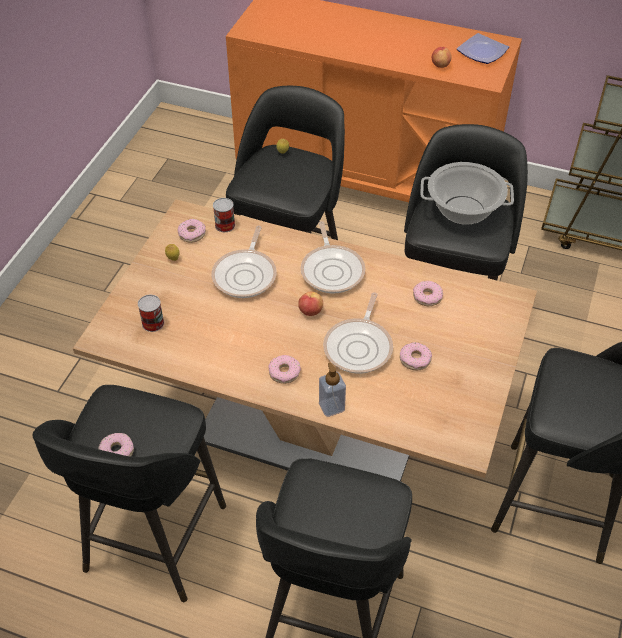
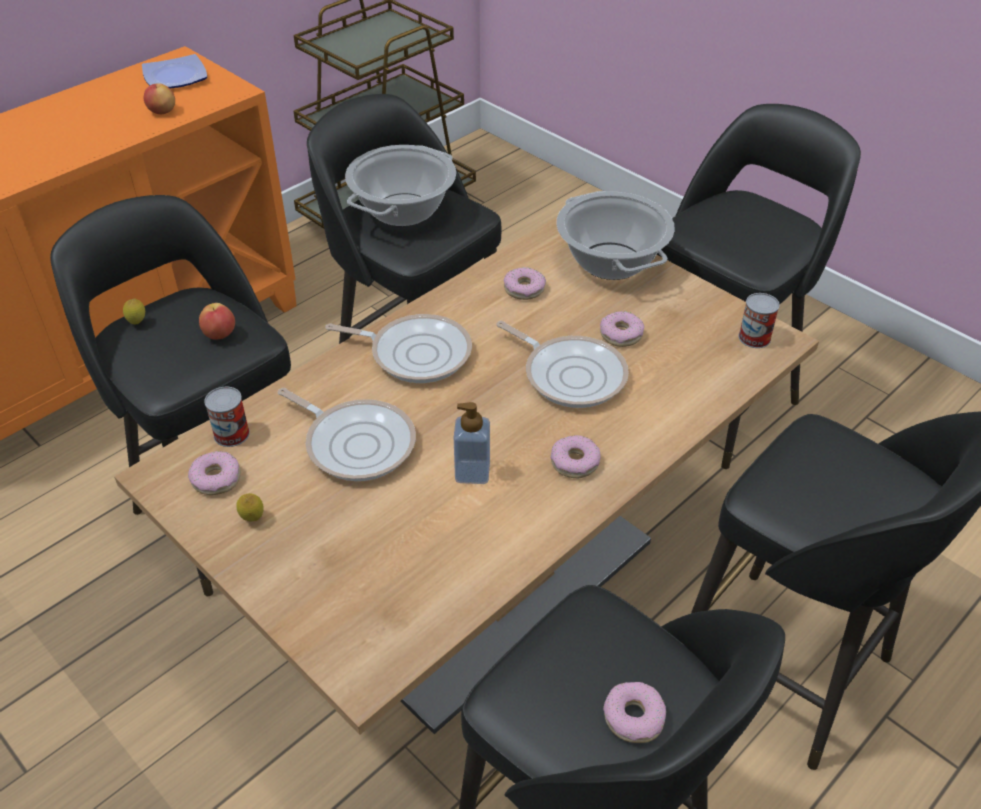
camera: 65 degrees left, 5 degrees down
can [138,295,164,332] -> can moved to [739,293,780,348]
apple [298,291,323,316] -> apple moved to [199,303,235,339]
soap dispenser [319,363,346,417] -> soap dispenser moved to [454,402,490,484]
none -> cooking pot [556,191,675,280]

